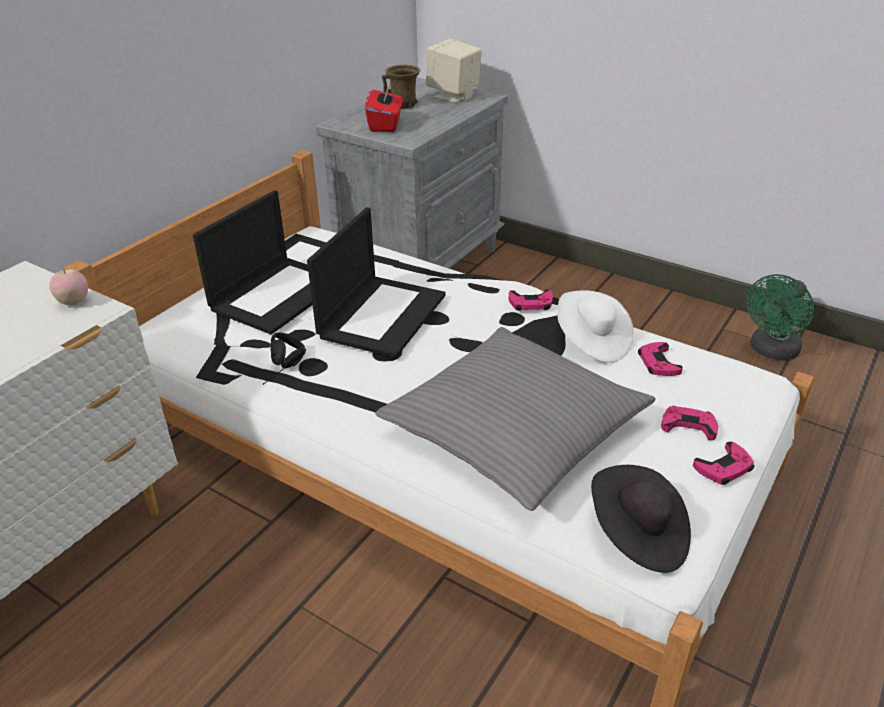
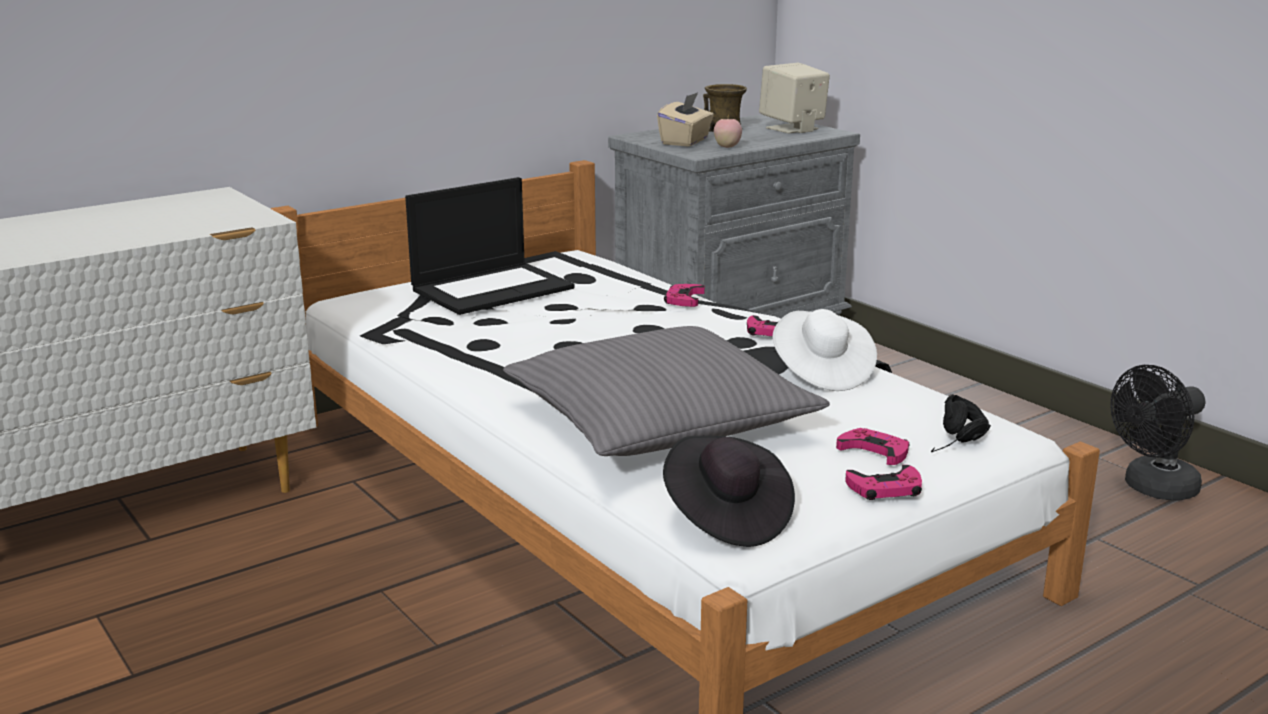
camera: 20 degrees right, 15 degrees down
apple [49,267,88,306] -> apple moved to [714,114,742,148]
black headphones [263,332,306,385] -> black headphones moved to [931,394,991,452]
laptop [307,207,446,358] -> none
red tissue box [365,83,403,132] -> beige tissue box [657,92,714,147]
pink game controller [638,342,683,376] -> pink game controller moved to [664,284,705,307]
green fan [746,274,814,361] -> black fan [1110,365,1205,501]

